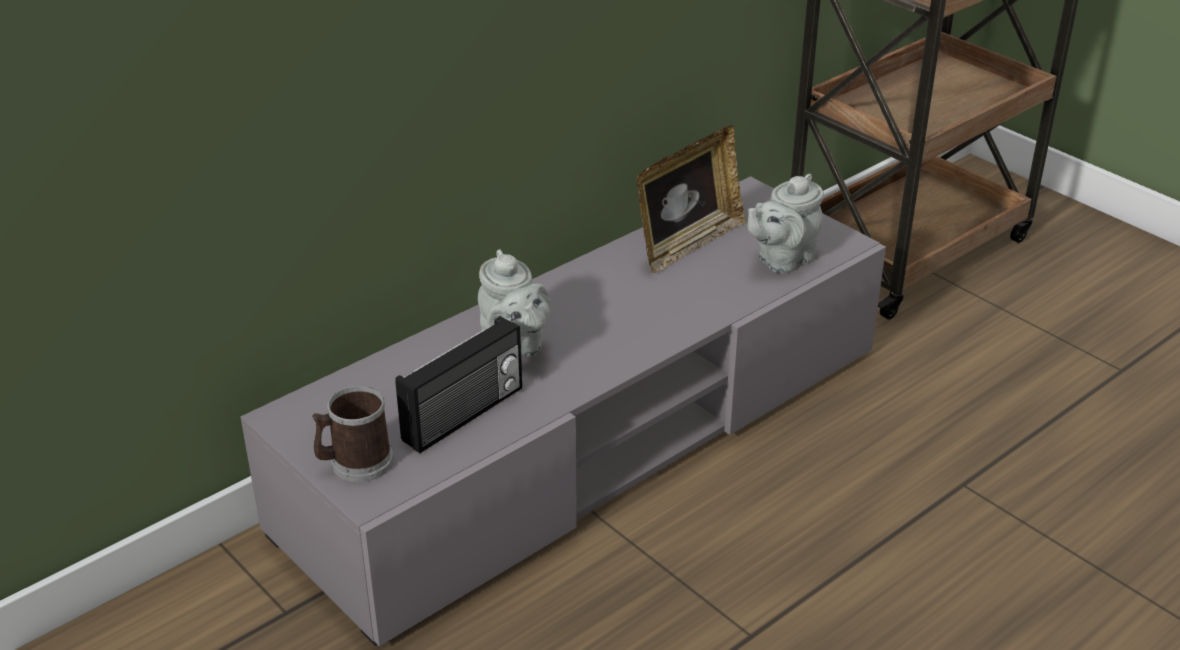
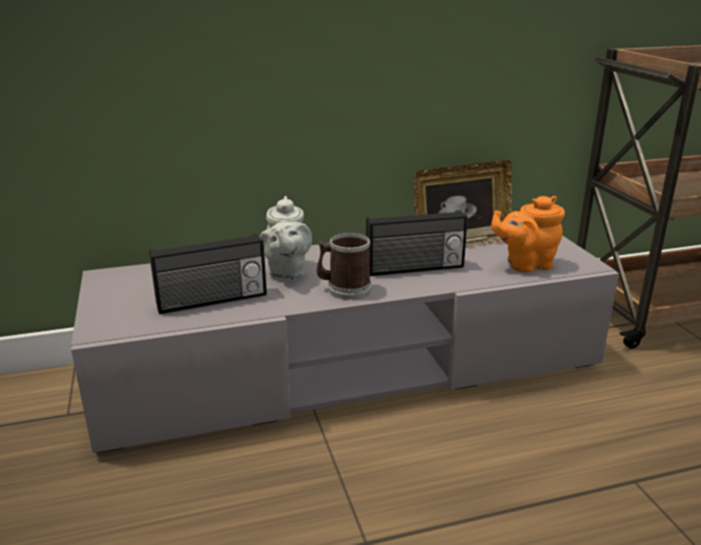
camera: 25 degrees right, 10 degrees down
mug [312,386,393,482] -> mug moved to [317,233,372,300]
grey teapot [747,174,824,273] -> orange teapot [491,196,565,273]
none -> radio [366,210,468,276]

